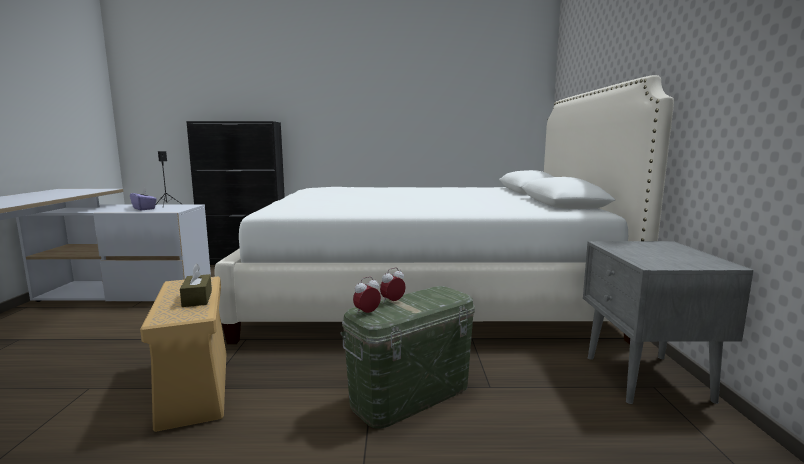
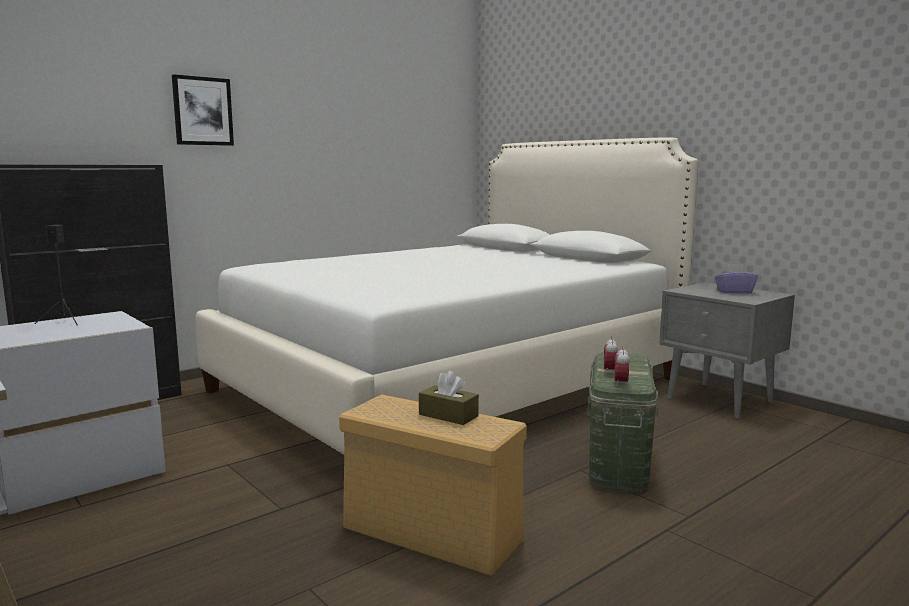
camera: 40 degrees left, 0 degrees up
purple tissue box [130,188,157,210] -> purple tissue box moved to [715,264,758,294]
none -> picture [172,74,234,146]

